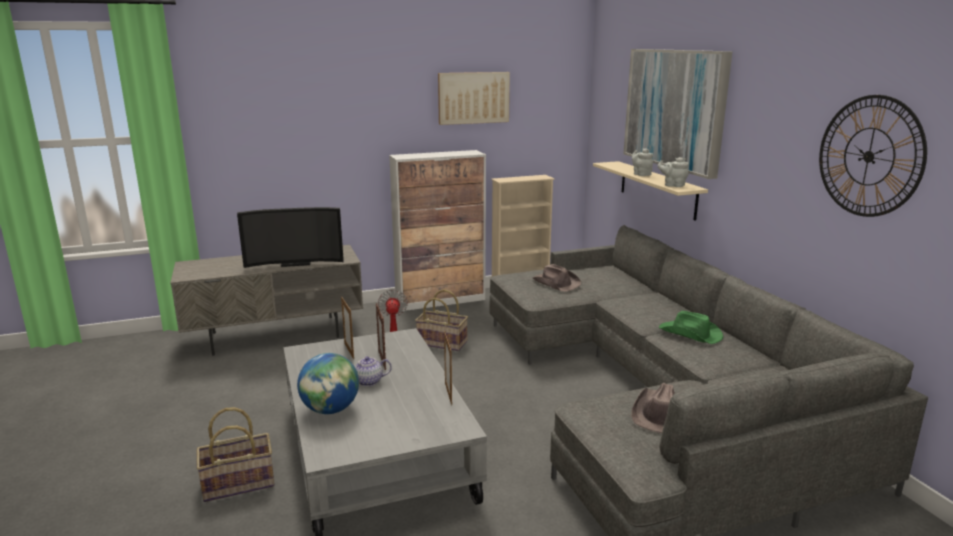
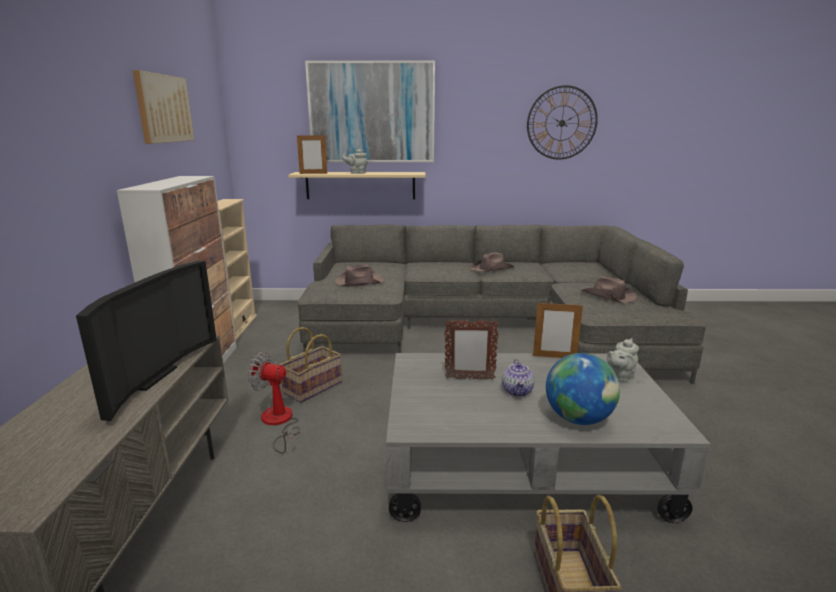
camera: 70 degrees left, 0 degrees up
picture frame [341,296,354,359] -> picture frame moved to [297,134,327,174]
grey teapot [658,157,689,187] -> grey teapot moved to [607,338,639,382]
green hat [659,311,723,344] -> brown hat [470,252,514,272]

